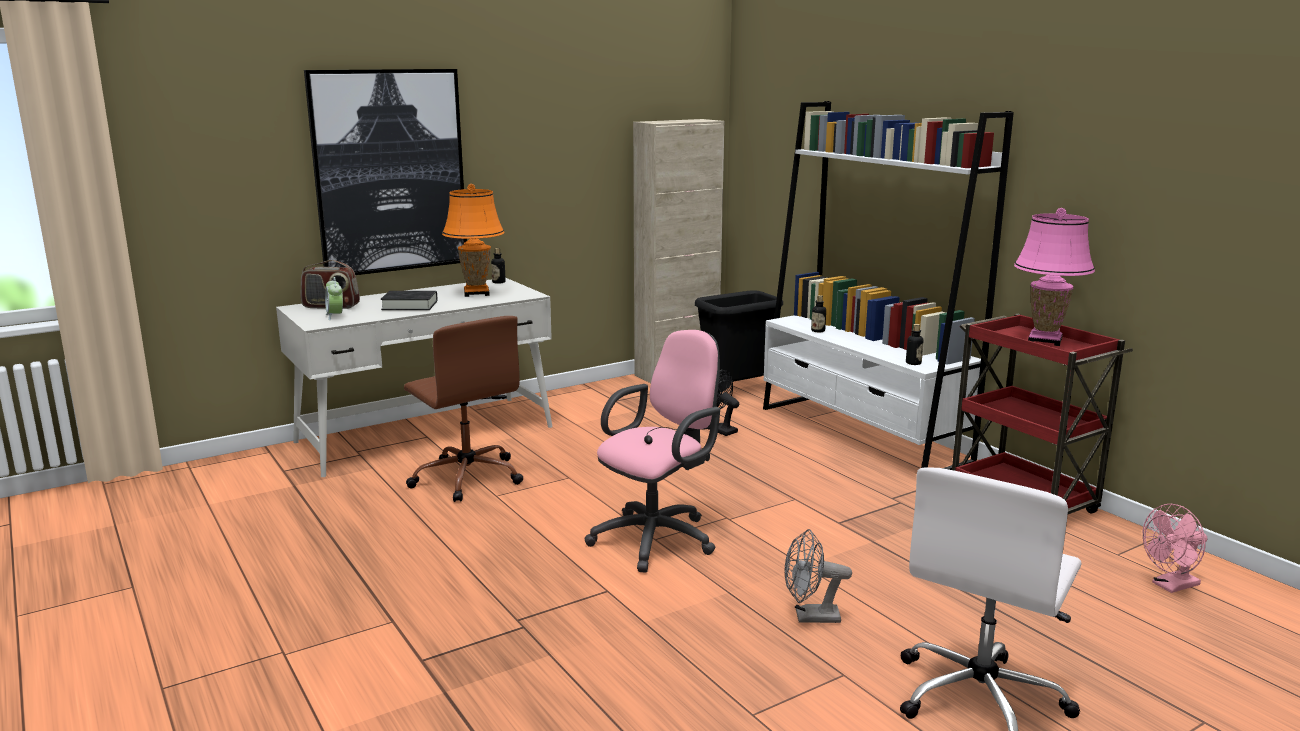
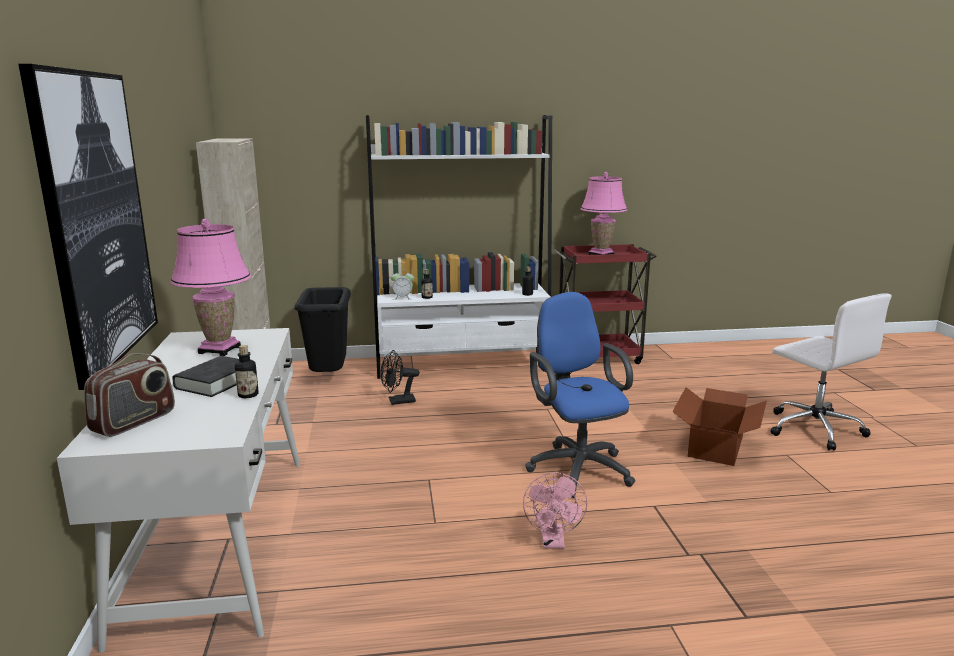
camera: 65 degrees left, 0 degrees up
alarm clock [325,277,343,320] -> alarm clock moved to [391,269,414,300]
brown office chair [404,316,523,502] -> none
orange table lamp [442,184,505,297] -> pink table lamp [170,219,251,356]
bottle [491,248,506,284] -> bottle moved to [235,345,259,398]
pink office chair [585,330,720,573] -> blue office chair [525,292,635,498]
grey fan [785,529,852,623] -> cardboard box [672,387,767,466]
pink fan [1143,504,1207,593] -> pink fan moved to [523,472,587,549]

